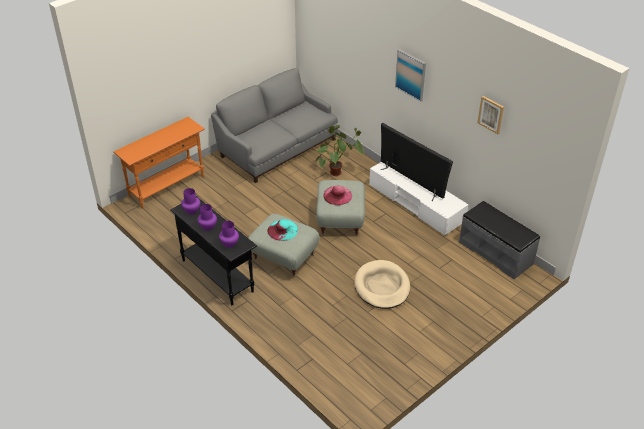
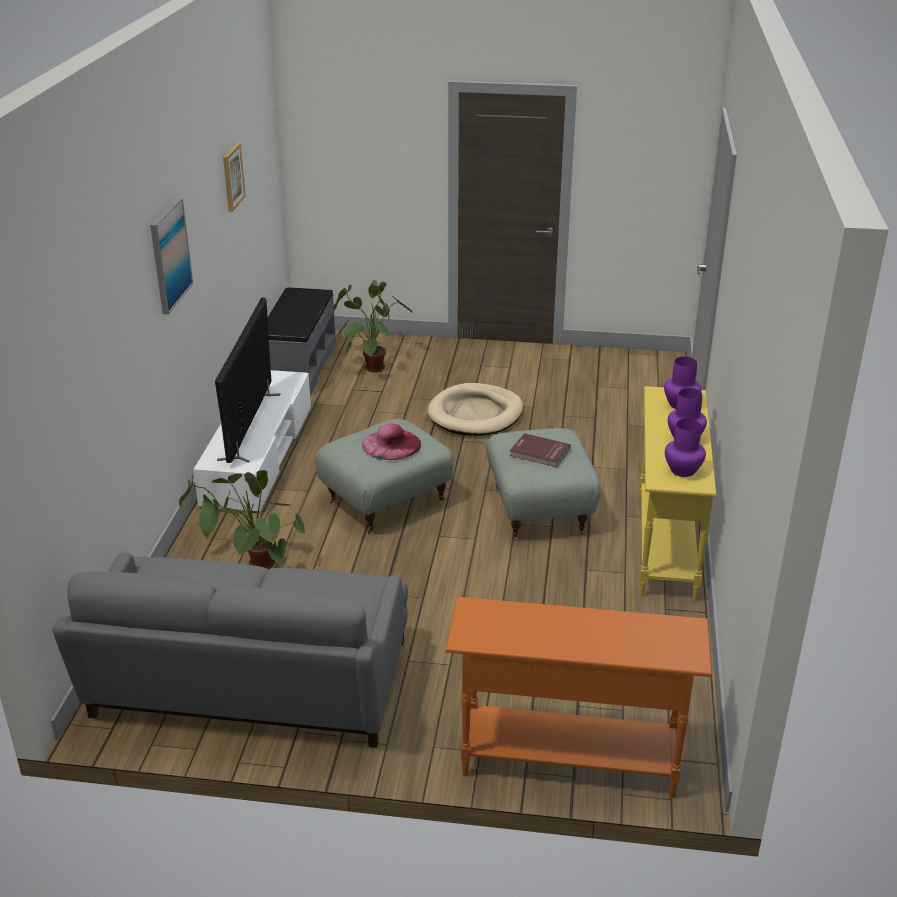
camera: 130 degrees left, 10 degrees down
black console table [170,196,257,305] -> yellow console table [639,386,717,601]
turquoise hat [267,219,298,241] -> red book [510,433,571,467]
none -> potted plant [332,280,414,372]

